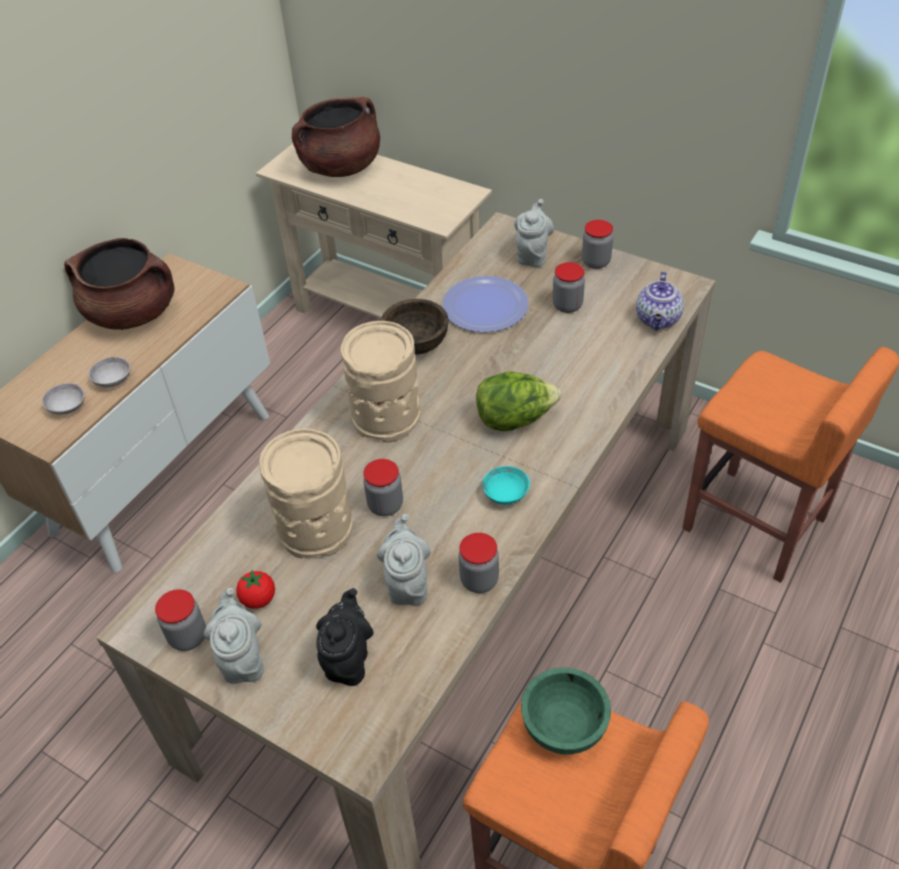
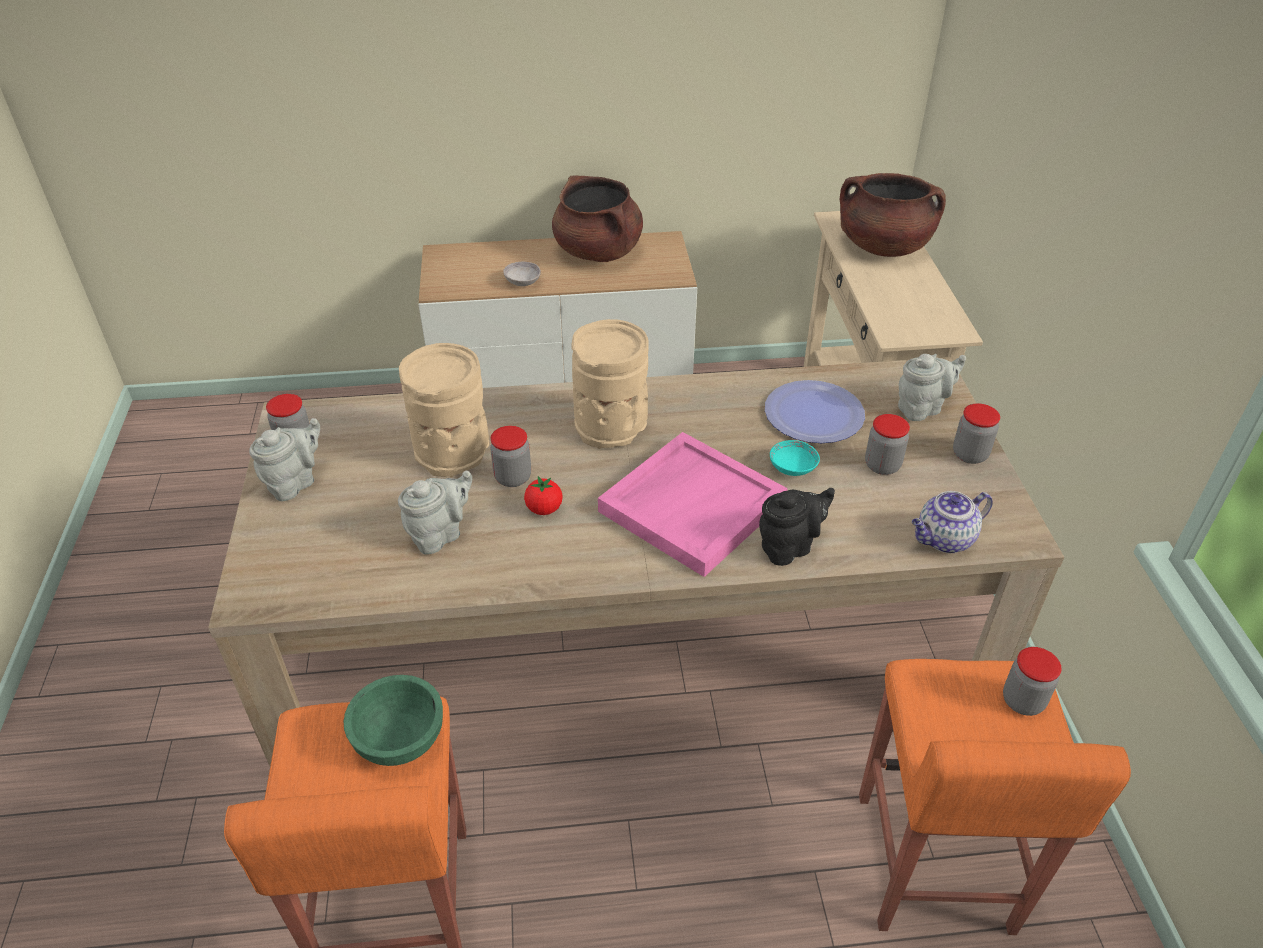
camera: 50 degrees right, 5 degrees down
grey bowl [42,383,85,415] -> none
tomato [236,570,275,609] -> tomato moved to [524,476,563,515]
black teapot [316,588,374,686] -> black teapot moved to [759,488,835,566]
brown bowl [381,299,448,355] -> none
jar [459,533,499,593] -> jar moved to [1003,647,1062,716]
lettuce [476,371,561,431] -> pink tray [598,432,787,577]
turquoise bowl [482,466,530,505] -> turquoise bowl moved to [770,440,820,476]

